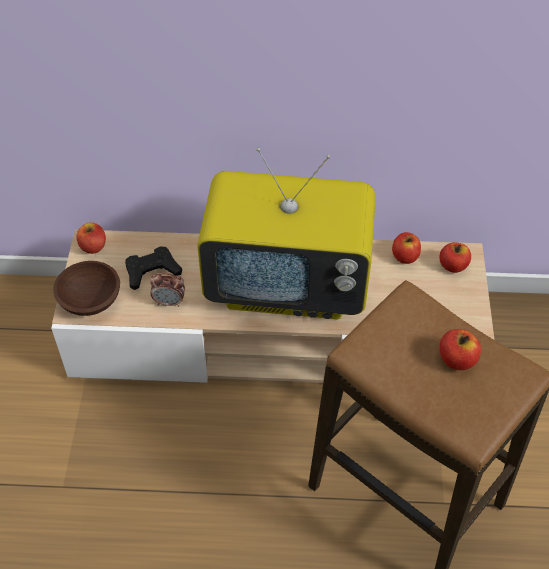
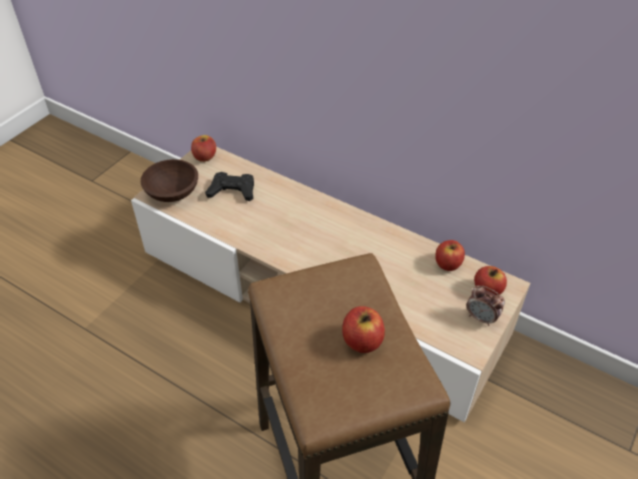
camera: 30 degrees right, 5 degrees down
alarm clock [150,273,185,307] -> alarm clock moved to [467,285,505,326]
television [197,148,376,319] -> none

